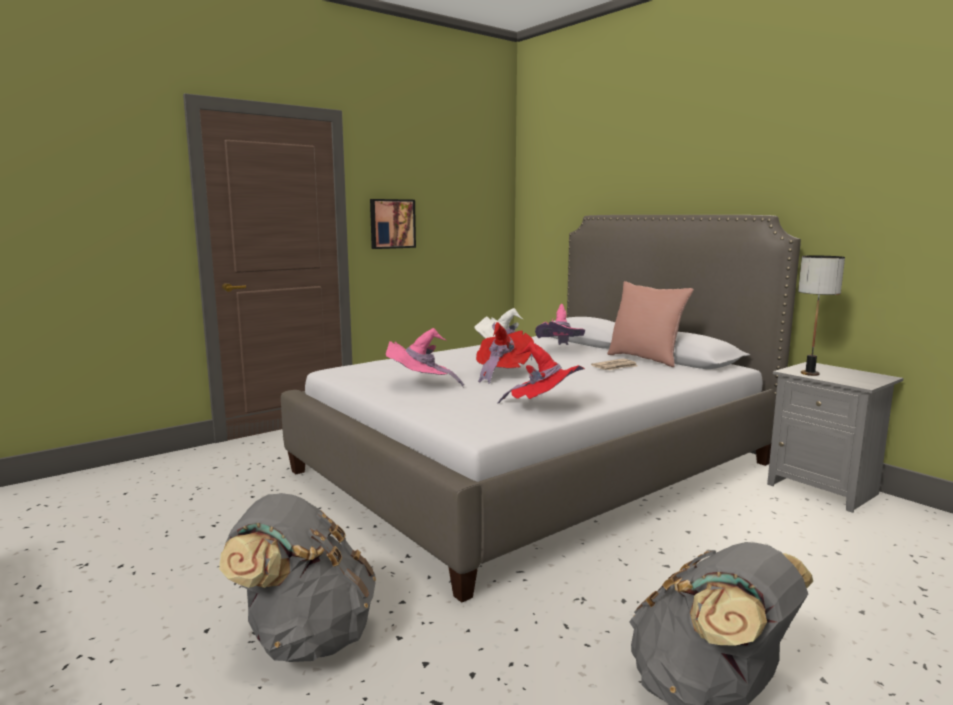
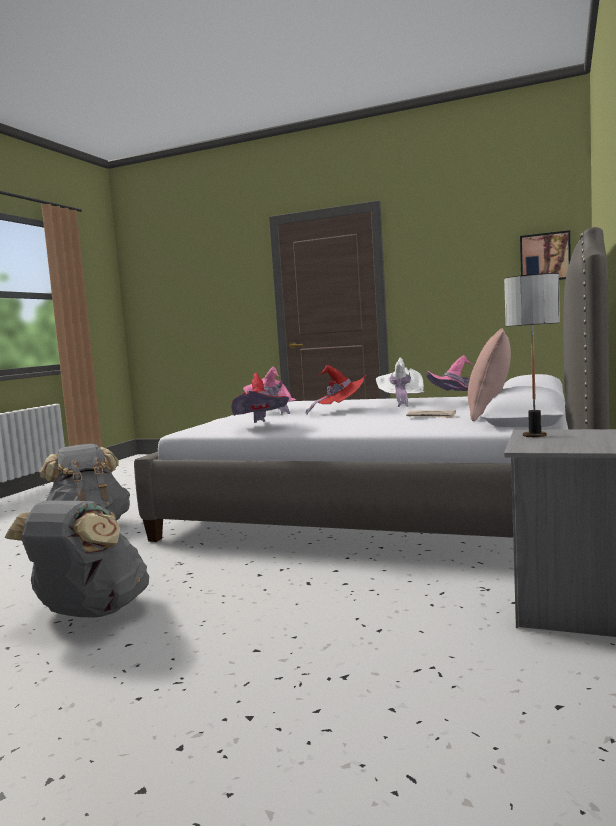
camera: 60 degrees right, 5 degrees down
picture [370,199,416,249] -> picture moved to [520,230,571,280]

